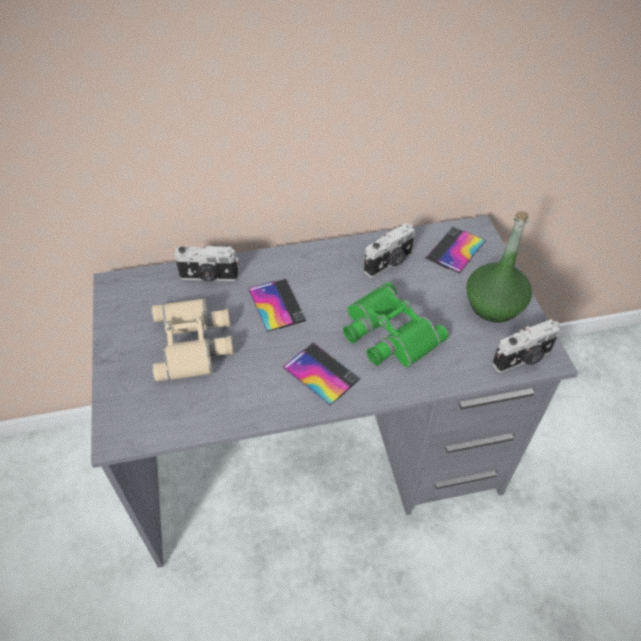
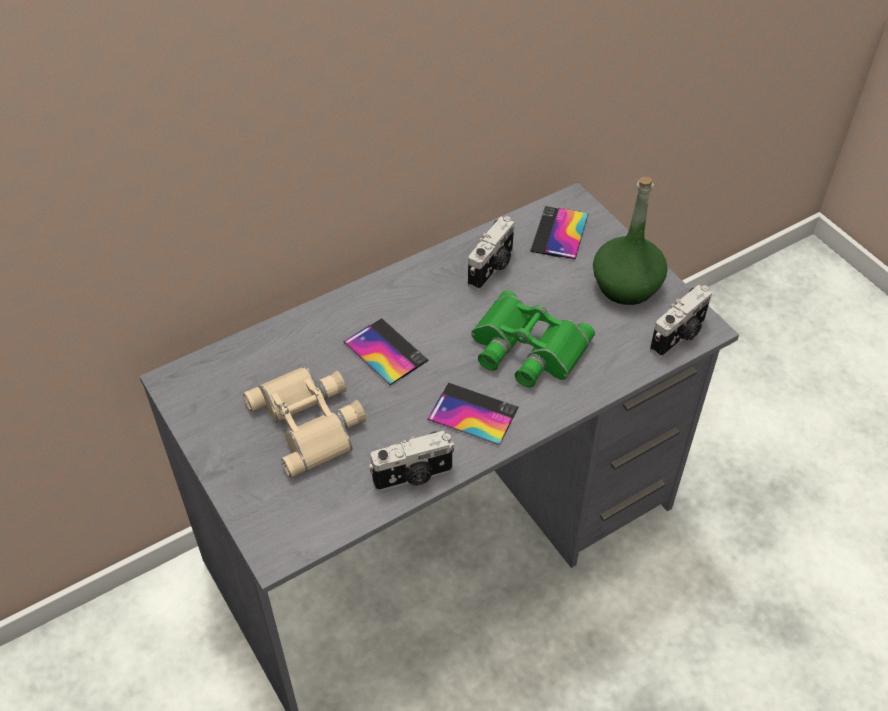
camera: 20 degrees left, 0 degrees up
camera [174,246,238,282] -> camera moved to [369,431,455,491]

